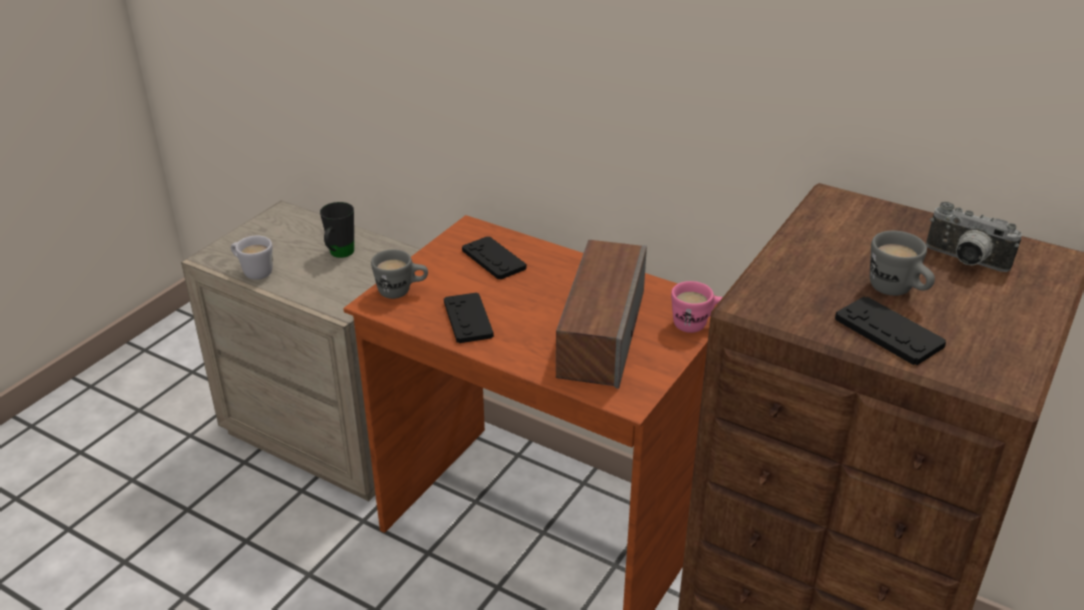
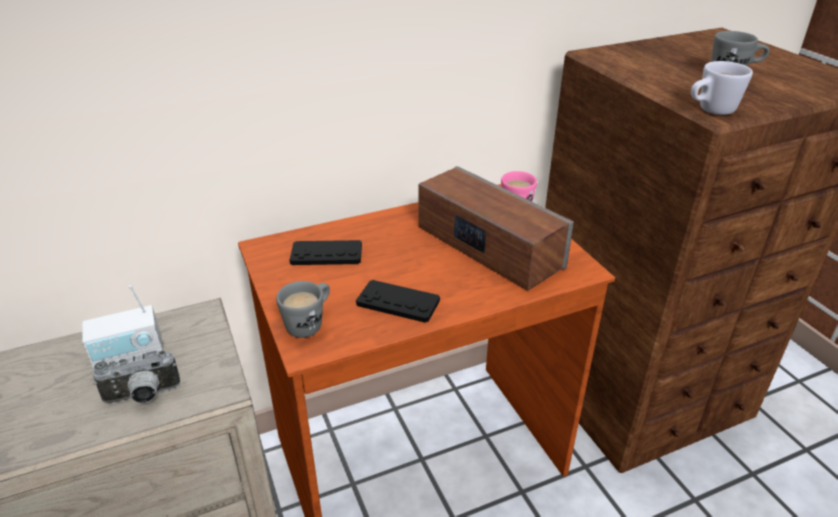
camera: 55 degrees left, 0 degrees up
white mug [231,236,273,280] -> white mug moved to [691,61,753,115]
black mug [320,202,354,258] -> radio [82,285,164,370]
black game controller [835,297,946,365] -> none
camera [926,202,1022,272] -> camera moved to [93,350,180,403]

